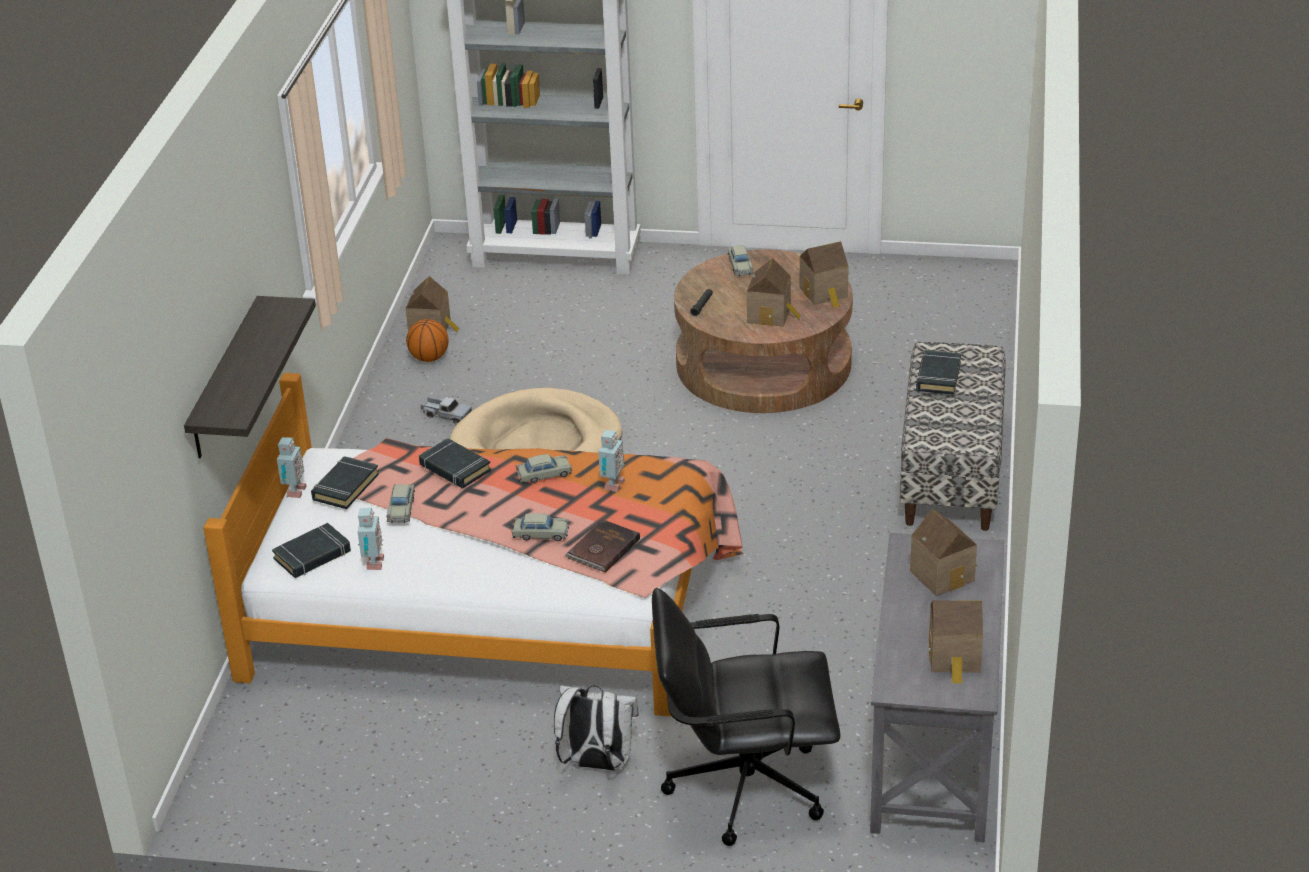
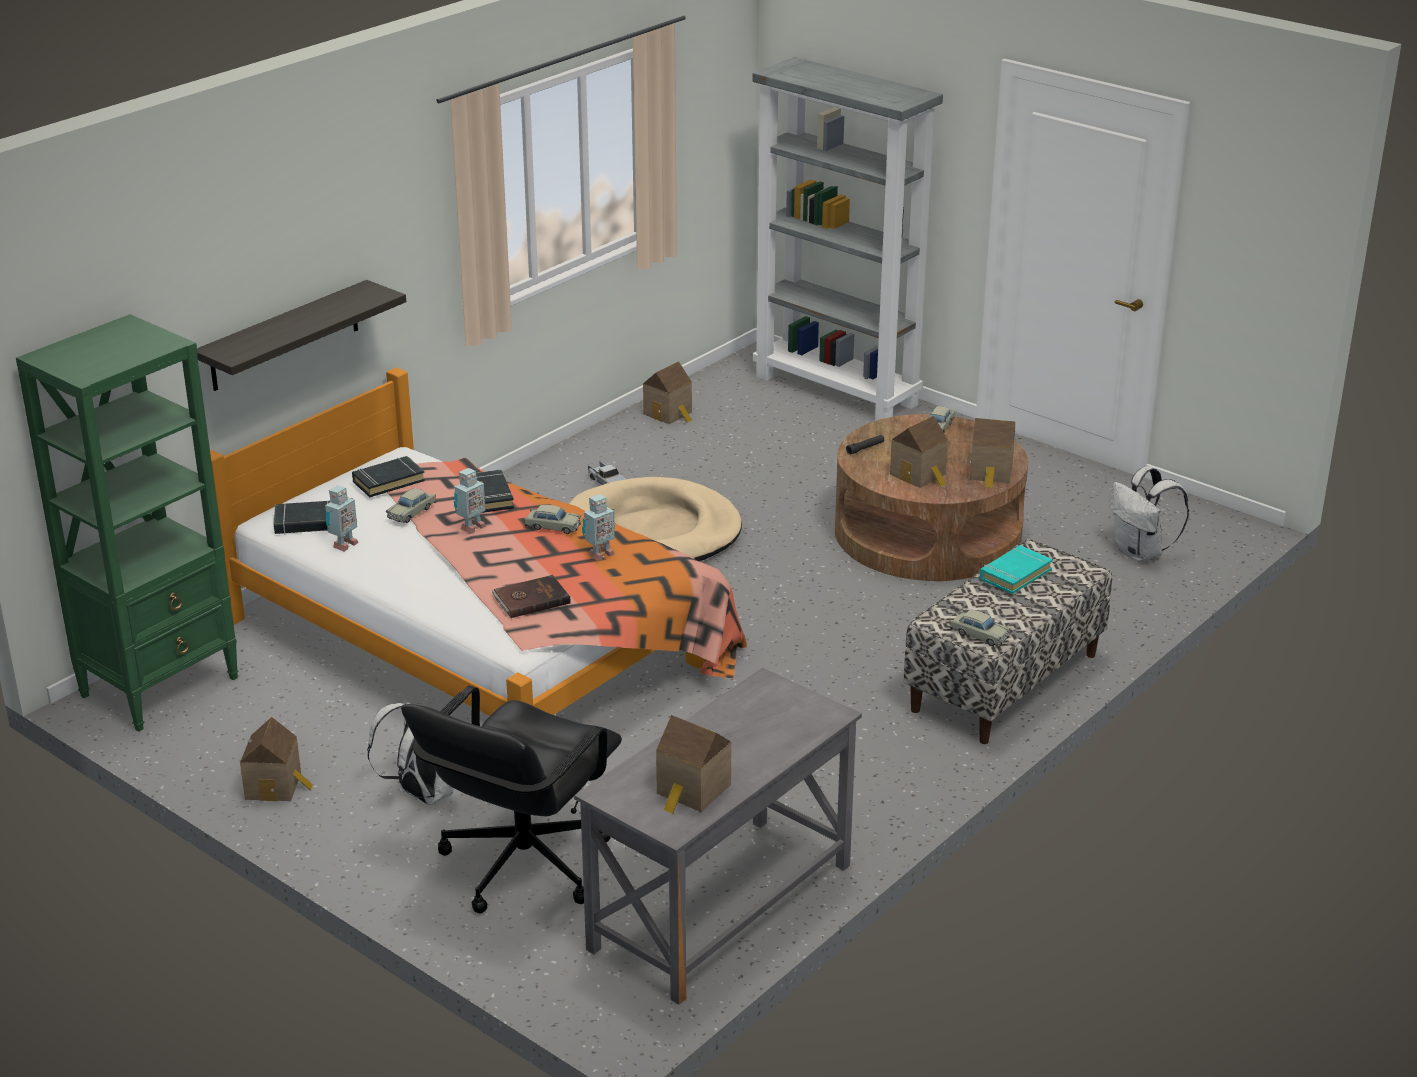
camera: 30 degrees right, 5 degrees down
toy robot [277,437,307,498] -> toy robot moved to [454,468,486,534]
basketball [406,319,449,362] -> none
beige toy car [511,513,569,541] -> beige toy car moved to [950,610,1010,646]
black office chair [652,588,840,846] -> black office chair turned 90 degrees counterclockwise [401,686,622,913]
toy house [910,509,977,596] -> toy house moved to [240,717,313,801]
black book [916,350,961,395] -> turquoise book [980,545,1053,594]
none -> green bookcase [16,314,239,732]
none -> white backpack [1109,466,1189,562]

